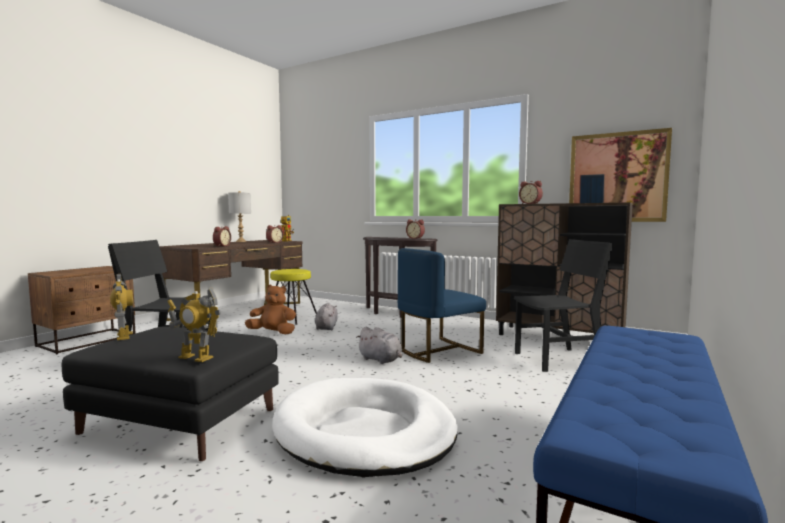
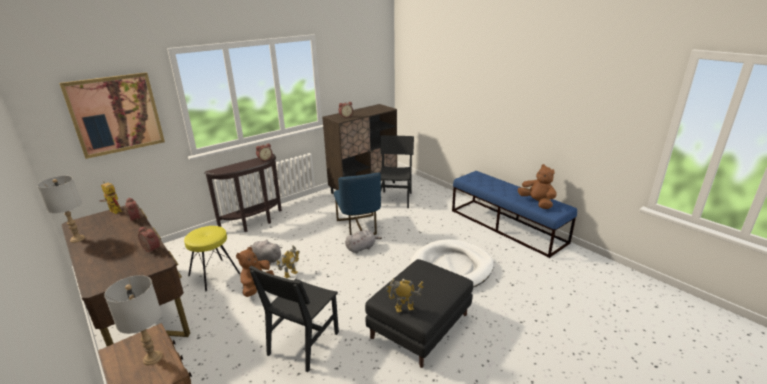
camera: 70 degrees left, 20 degrees up
toy robot [167,287,221,362] -> toy robot moved to [277,245,300,278]
picture [569,128,672,222] -> picture moved to [59,72,165,159]
none -> grey table lamp [104,275,163,365]
none -> brown plush toy [518,164,557,209]

